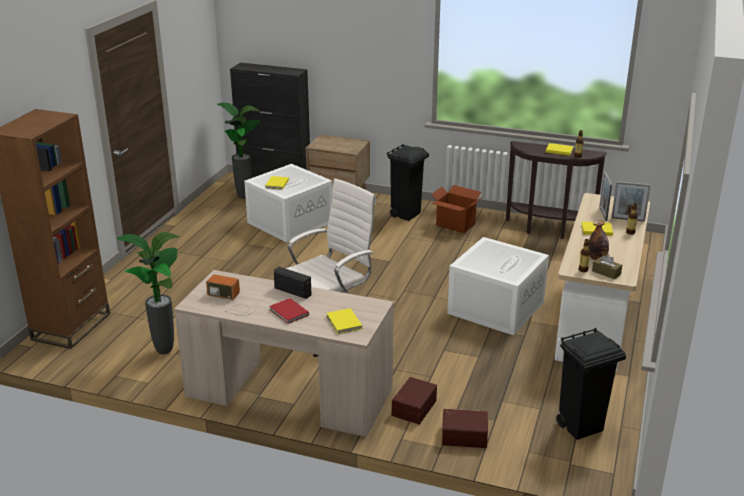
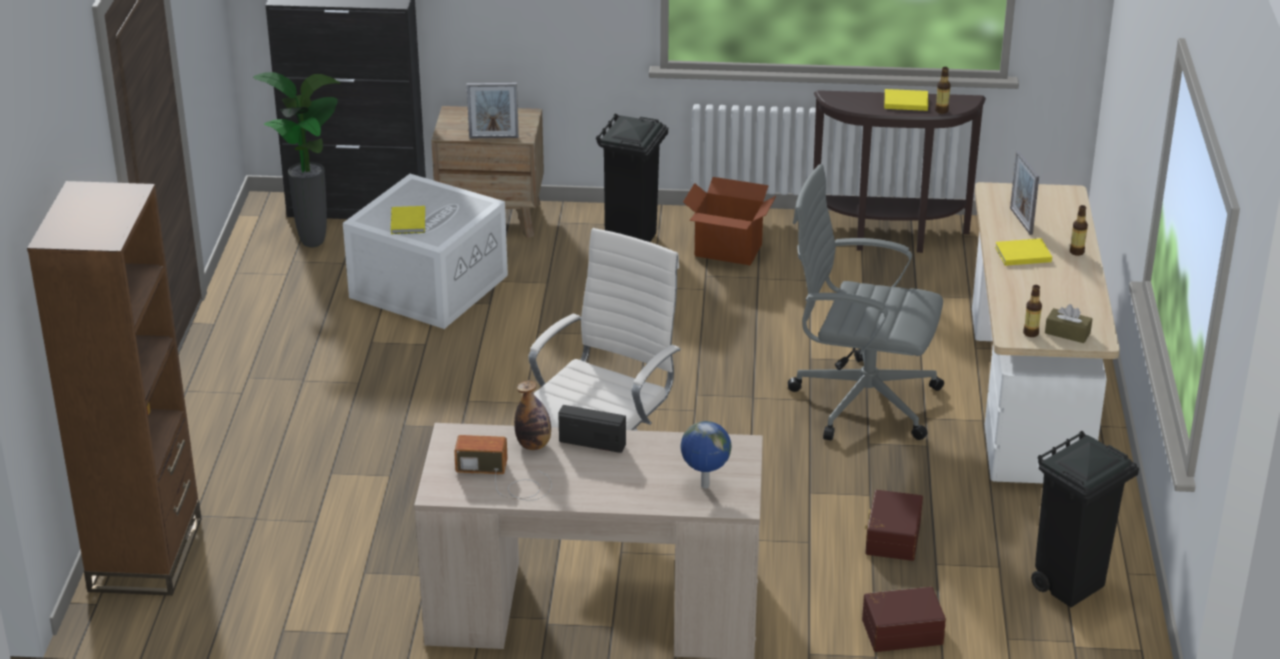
camera: 15 degrees left, 5 degrees up
potted plant [117,232,180,354] -> none
red book [269,298,309,324] -> none
yellow book [326,308,362,334] -> globe [680,421,732,489]
brown storage box [392,377,437,424] -> brown storage box moved to [865,490,923,561]
white storage box [447,237,549,335] -> grey office chair [788,164,944,440]
bottle [589,220,609,260] -> bottle moved to [514,380,551,450]
picture frame [611,181,651,222] -> picture frame moved to [467,83,519,138]

